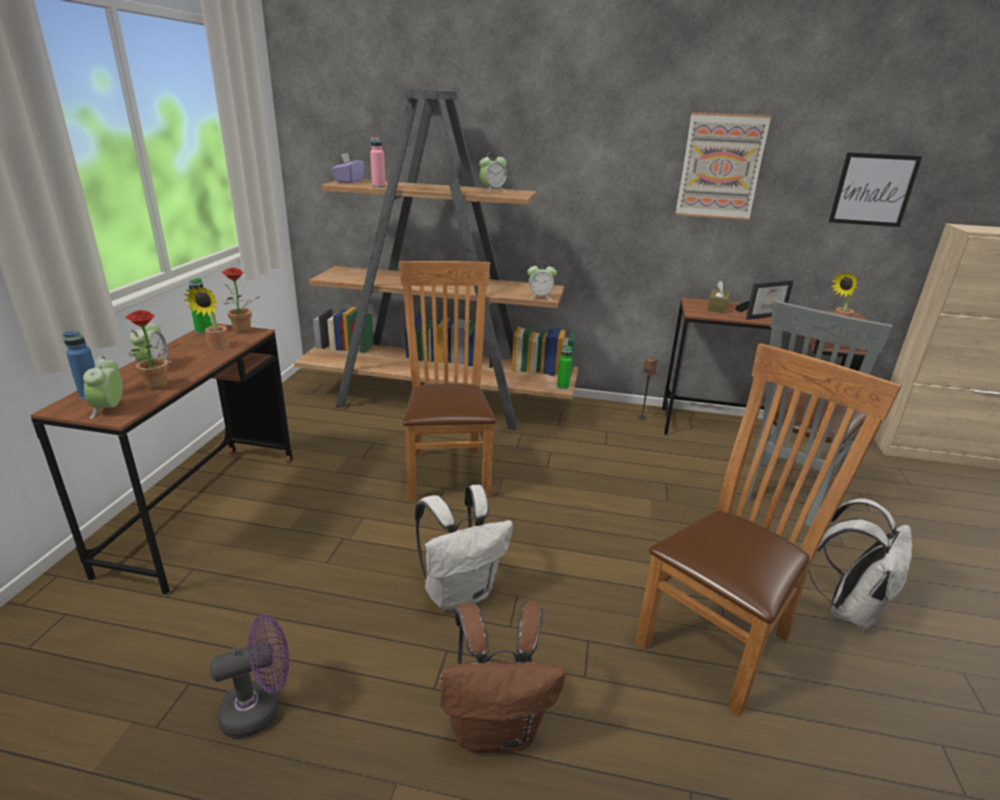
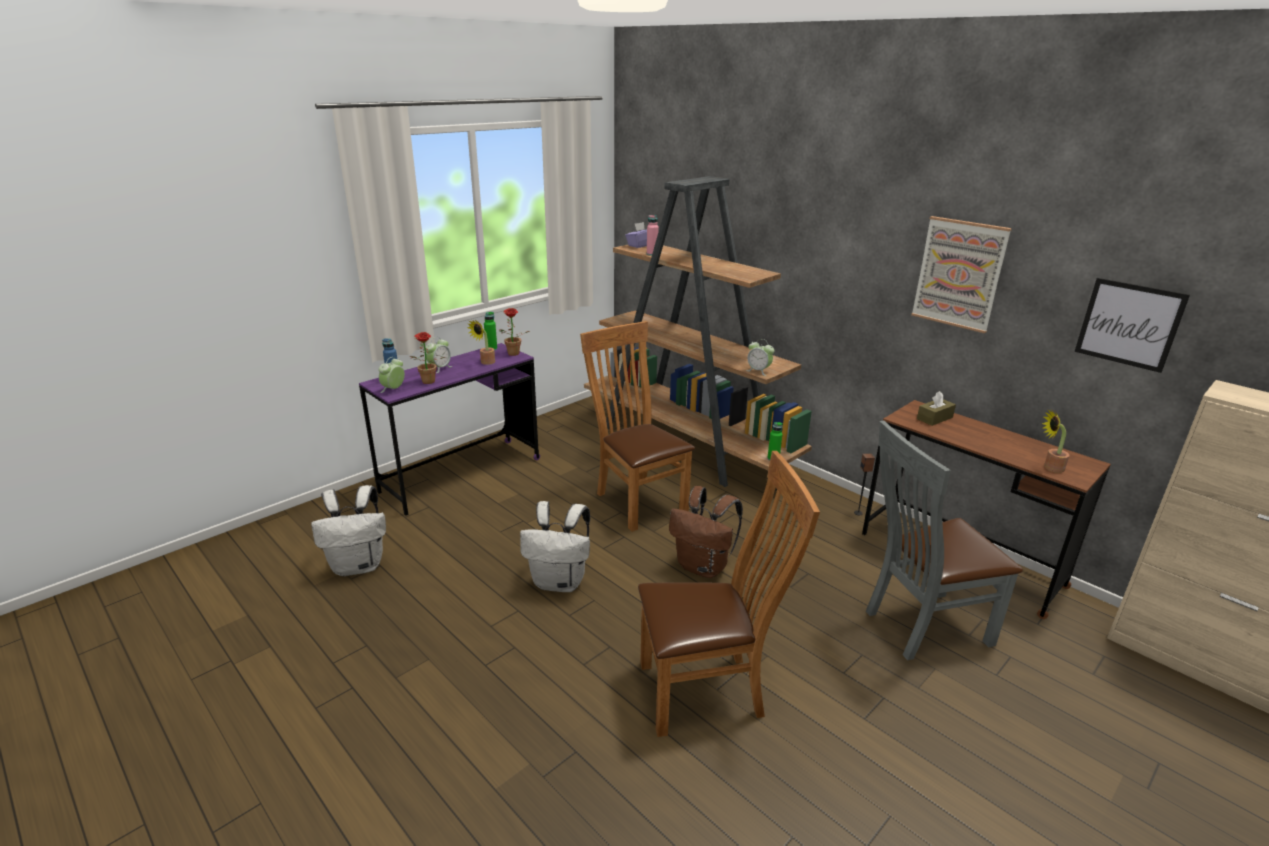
camera: 35 degrees right, 0 degrees up
brown desk [31,323,293,595] -> purple desk [359,343,540,516]
purple fan [210,614,289,739] -> none
brown chair [399,261,496,502] -> brown chair turned 60 degrees counterclockwise [580,321,695,532]
brown backpack [440,602,565,753] -> brown backpack moved to [669,486,743,578]
alarm clock [479,152,507,192] -> none
picture frame [735,280,794,320] -> none
white backpack [809,498,912,630] -> white backpack moved to [311,485,386,576]

